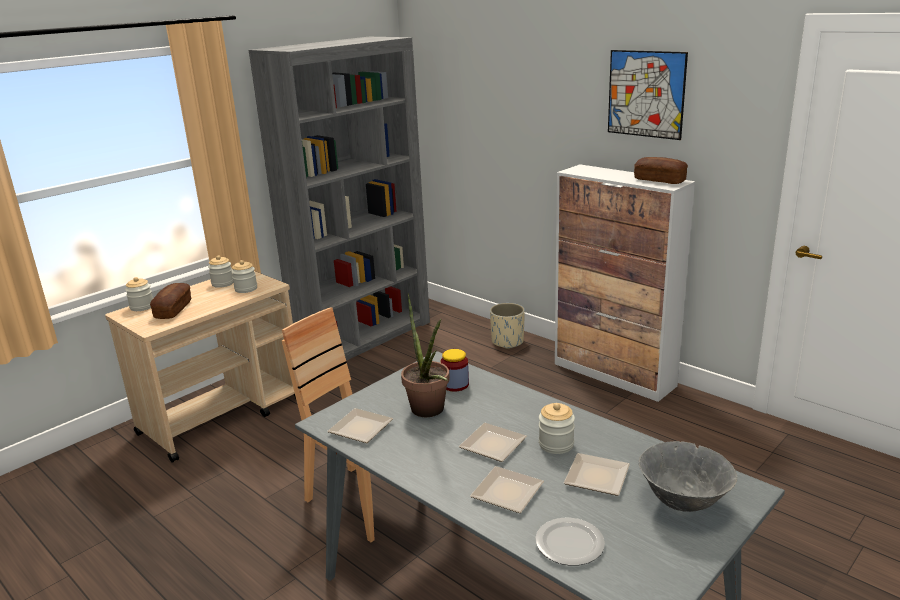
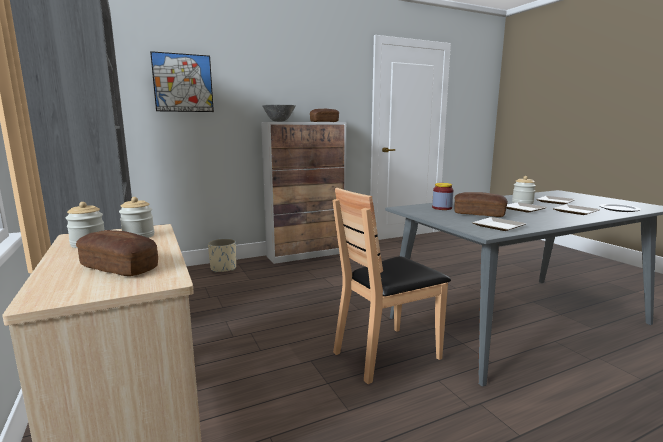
camera: 70 degrees left, 10 degrees down
jar [125,277,153,311] -> none
potted plant [401,293,450,417] -> bread [454,192,508,217]
picture [608,50,688,140] -> picture moved to [150,51,214,112]
grey bowl [638,441,737,512] -> grey bowl moved to [262,105,296,122]

